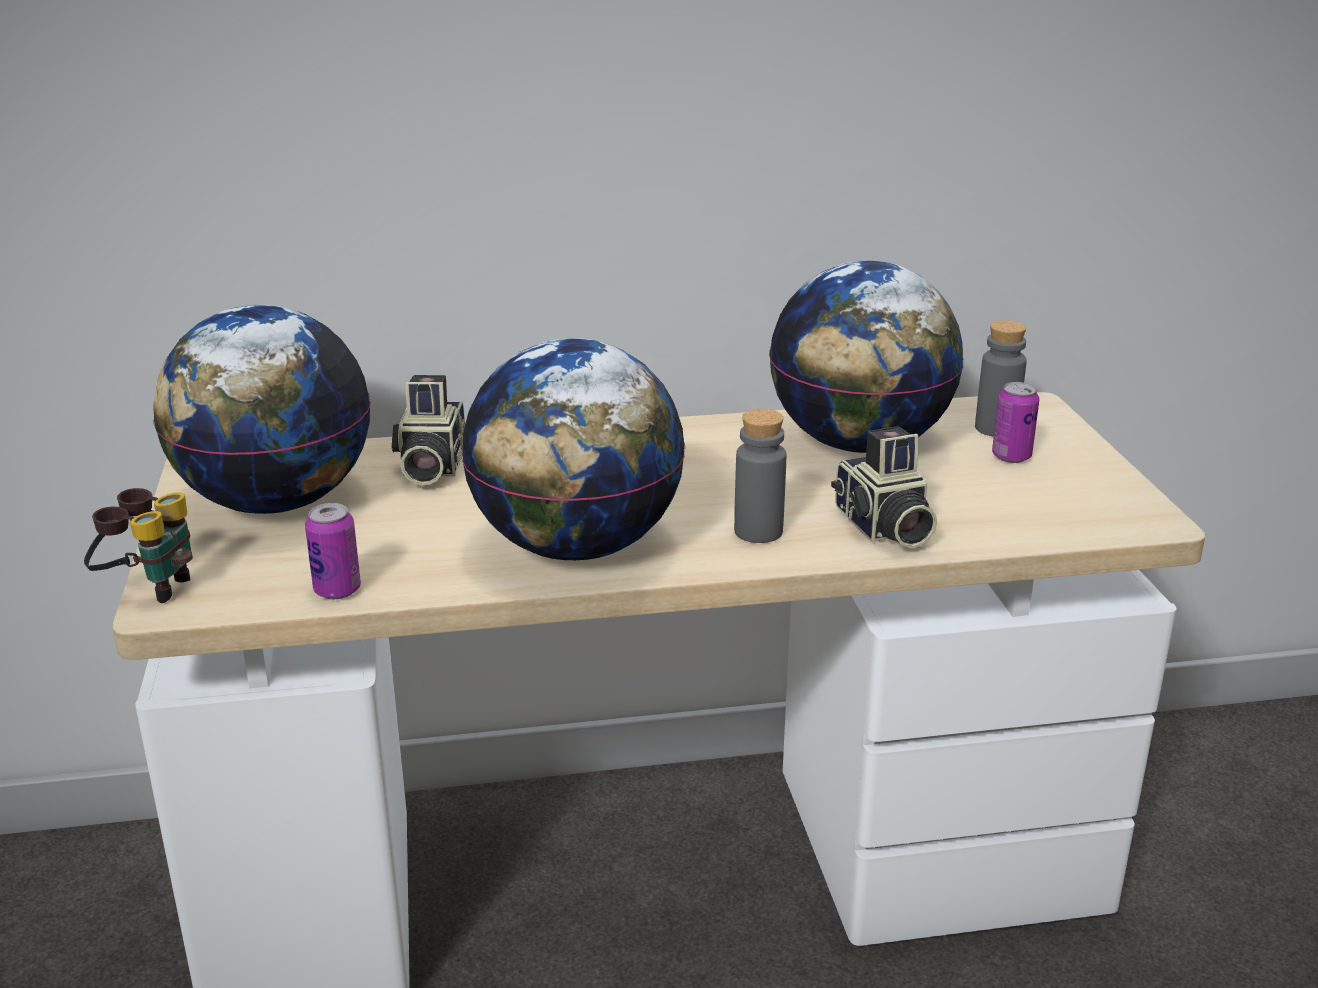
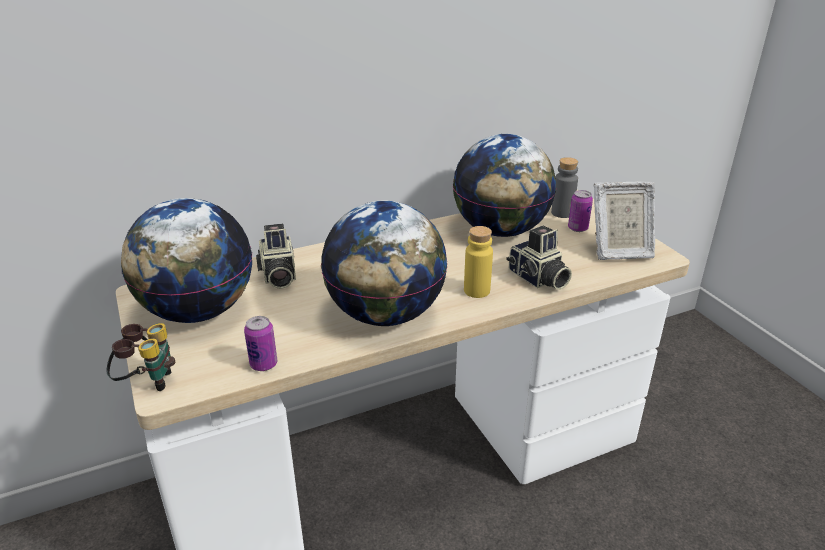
camera: 15 degrees left, 5 degrees up
grey bottle [734,409,786,543] -> yellow bottle [464,226,493,298]
none -> picture frame [594,181,655,260]

